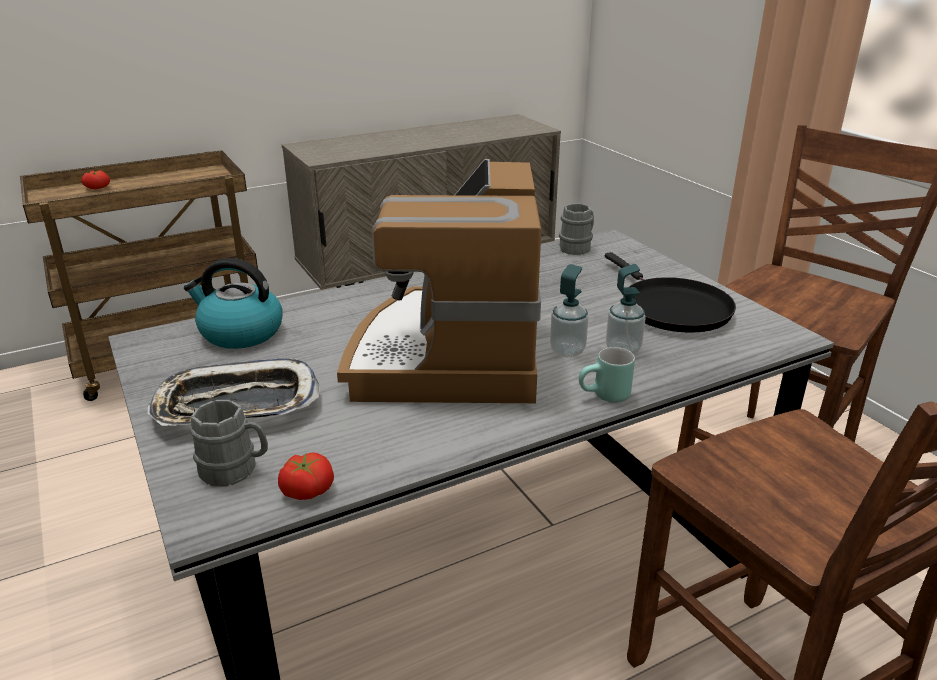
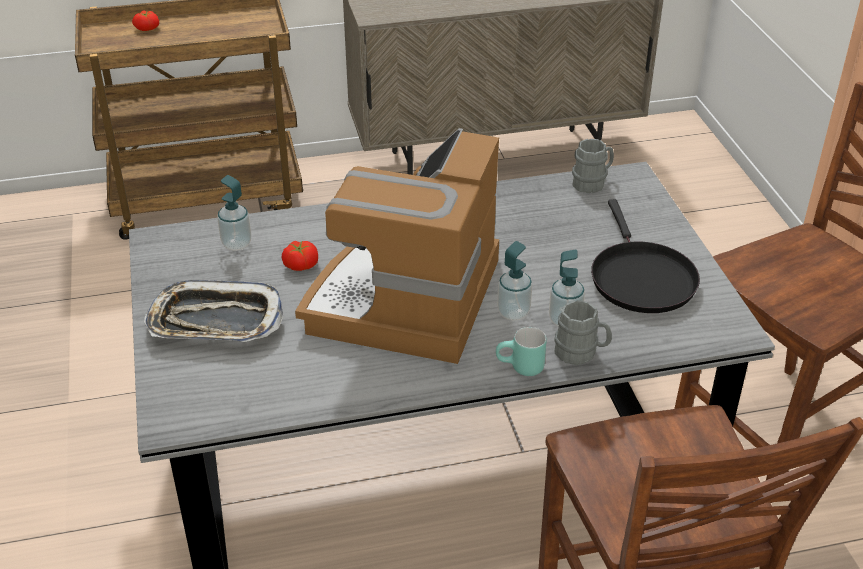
camera: 15 degrees right, 10 degrees up
kettle [184,258,283,349] -> soap dispenser [217,175,251,251]
grey mug [190,400,268,487] -> grey mug moved to [554,300,612,365]
tomato [278,453,334,500] -> tomato moved to [282,240,318,271]

